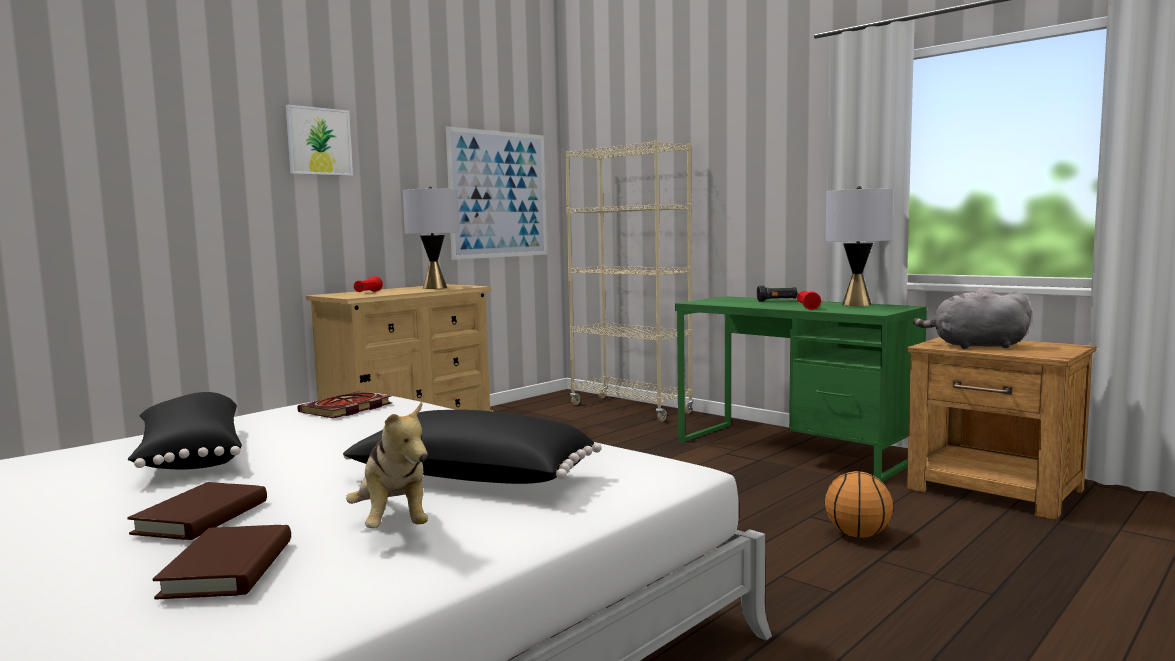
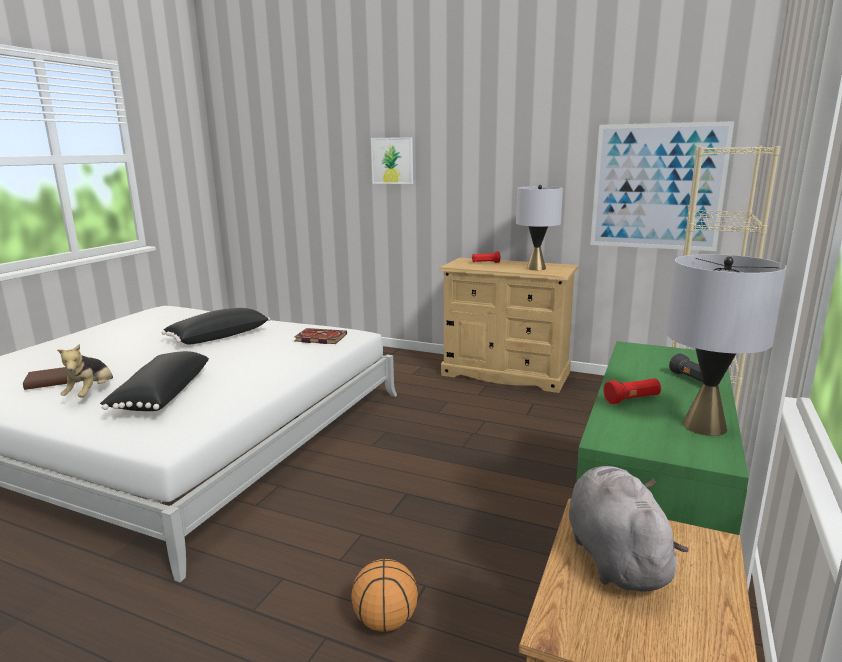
camera: 70 degrees right, 10 degrees up
brown book [127,482,267,540] -> none
picture [286,105,353,176] -> picture moved to [371,137,413,184]
plush toy [346,402,428,528] -> plush toy turned 45 degrees counterclockwise [57,344,113,398]

